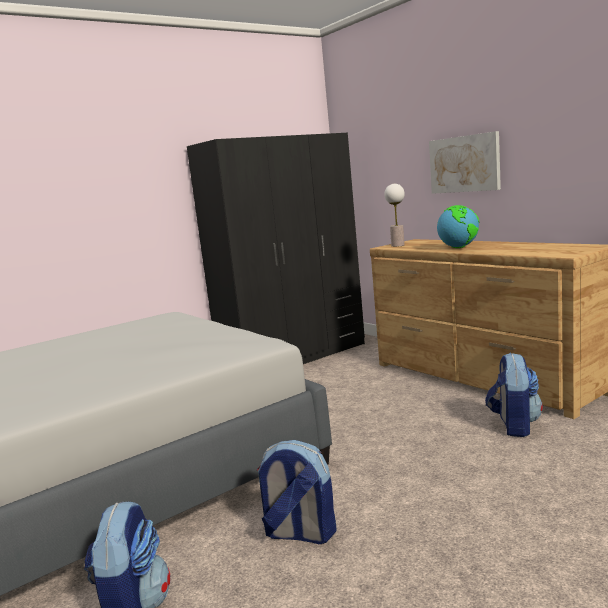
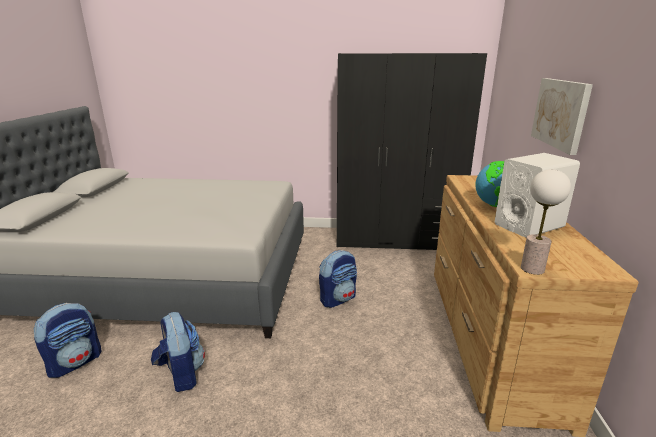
camera: 40 degrees right, 10 degrees up
table lamp [384,184,405,247] -> table lamp moved to [521,169,571,275]
backpack [485,353,543,437] -> backpack moved to [319,250,357,308]
none -> white speaker [495,153,580,238]

